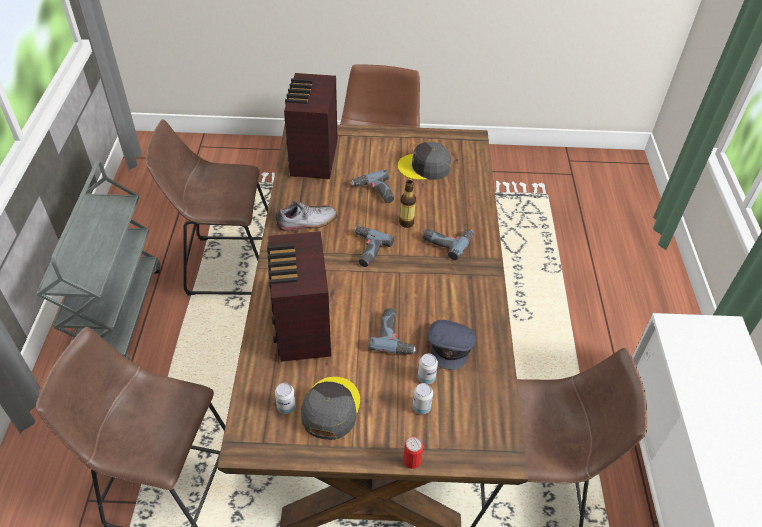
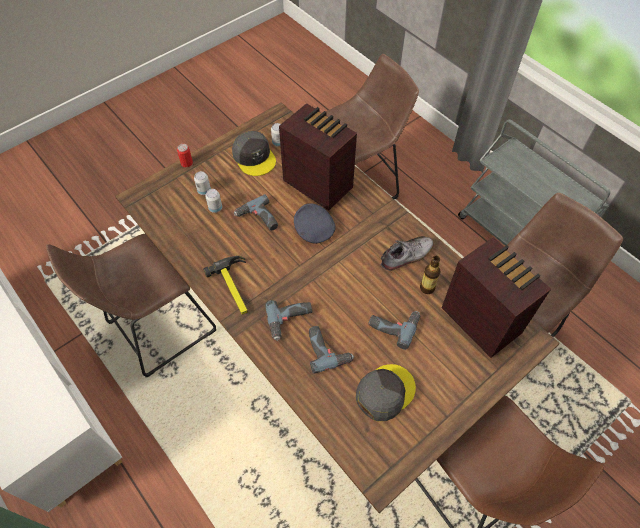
camera: 140 degrees right, 10 degrees up
shoe [275,201,337,232] -> shoe turned 150 degrees counterclockwise [380,236,434,271]
power drill [354,226,394,267] -> power drill moved to [309,326,354,374]
bottle [399,180,416,228] -> bottle moved to [420,256,440,294]
grey cap [428,320,476,370] -> grey cap moved to [294,203,336,244]
none -> hammer [203,256,248,315]

